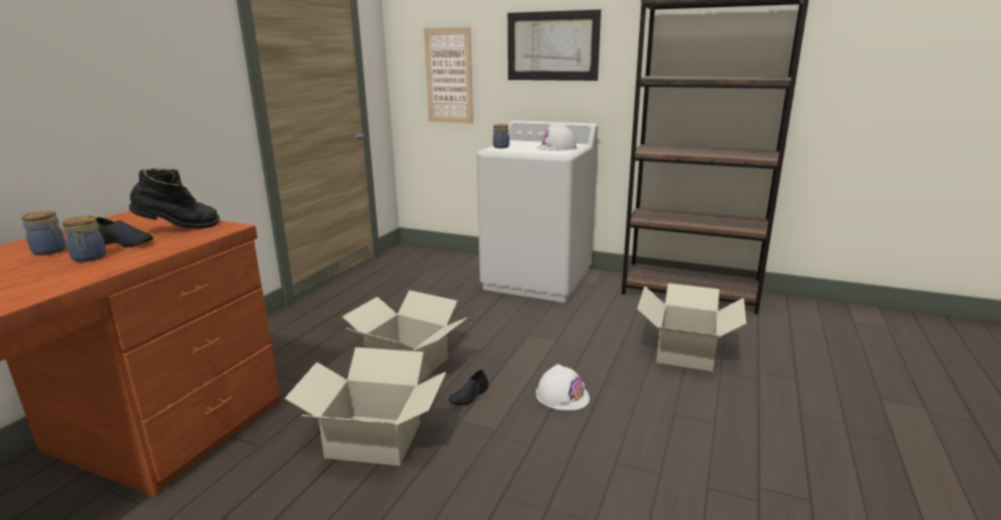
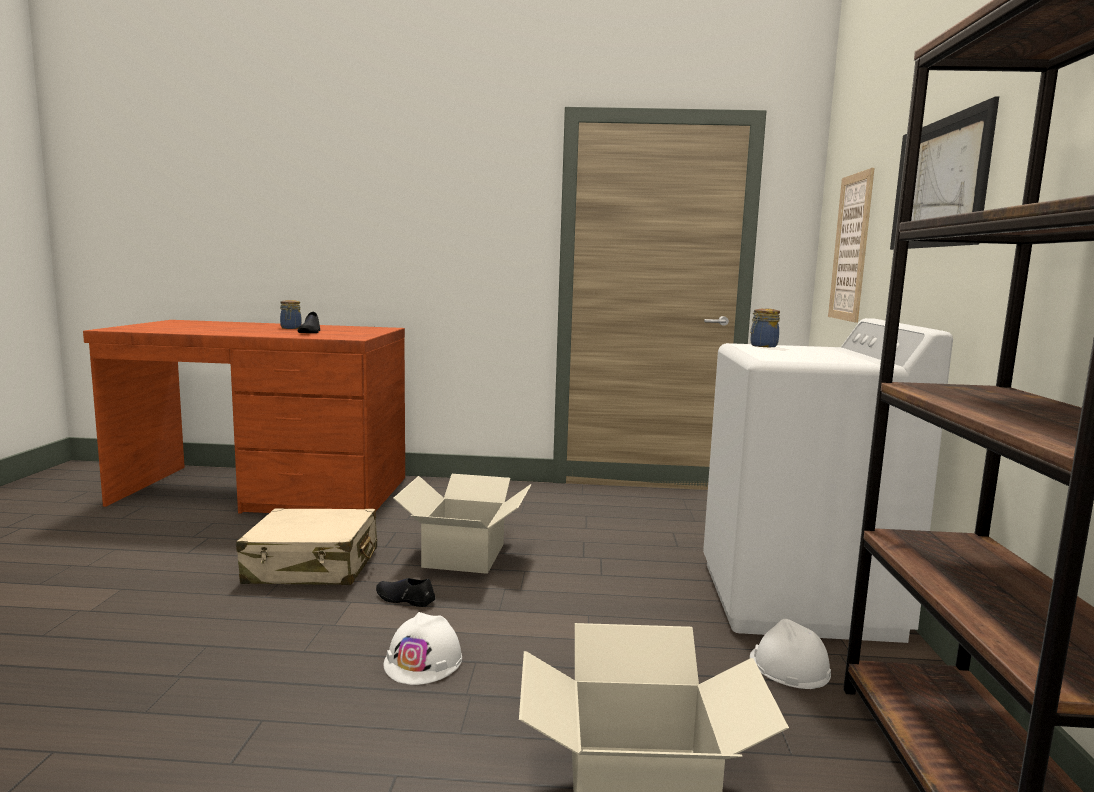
camera: 70 degrees right, 10 degrees down
jar [62,216,106,262] -> none
black boot [129,168,219,229] -> none
cardboard box [284,347,446,466] -> beige suitcase [236,508,377,585]
white hard hat [537,124,577,150] -> white hard hat moved to [750,619,831,689]

